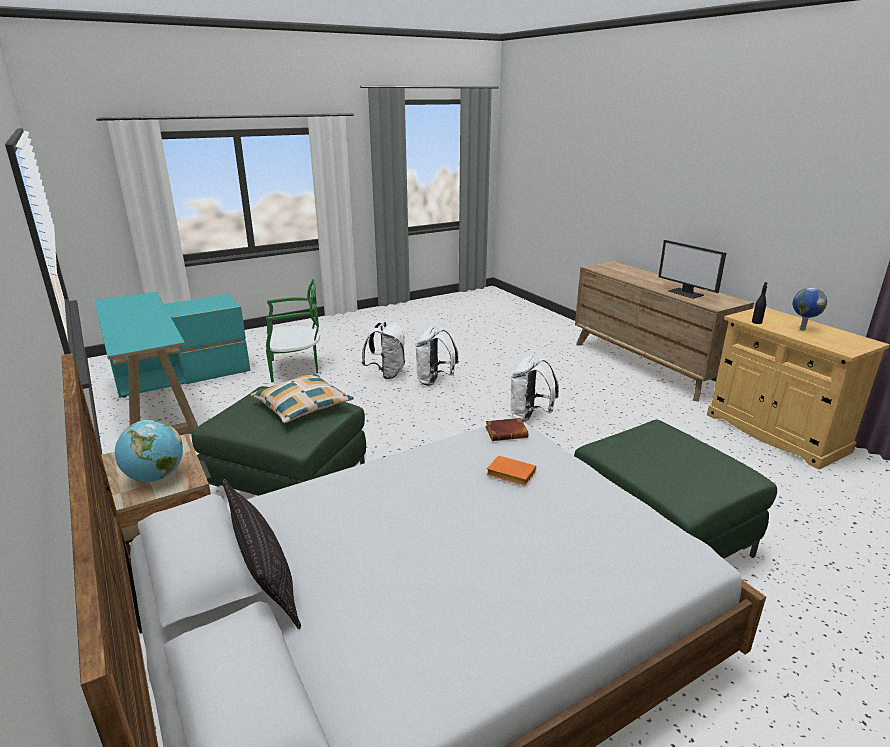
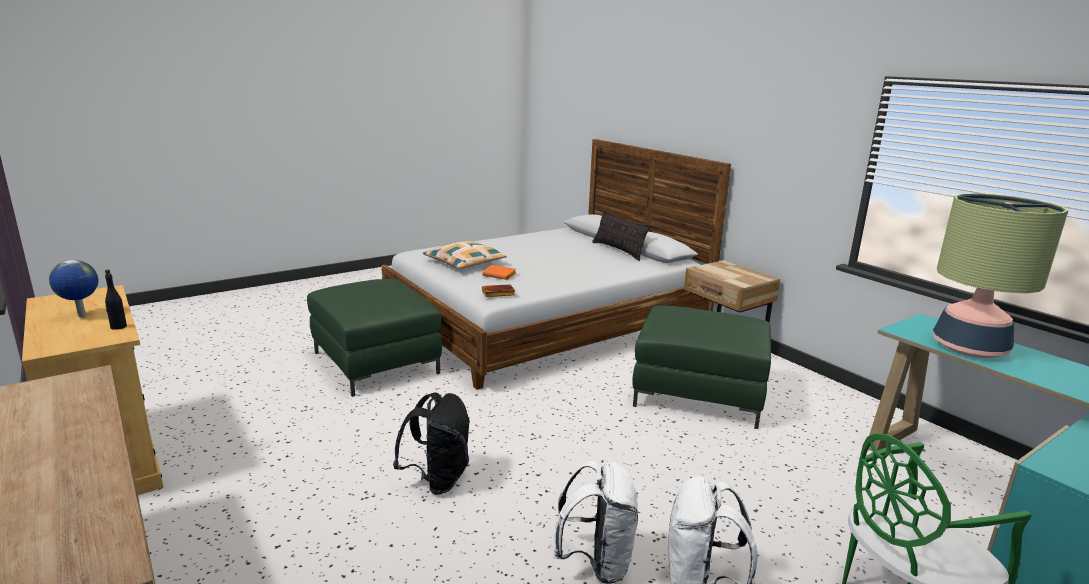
camera: 175 degrees right, 5 degrees down
globe [115,419,183,482] -> none
pillow [250,374,354,423] -> pillow moved to [423,241,507,268]
white backpack [510,356,559,422] -> black backpack [393,393,470,495]
monitor [658,240,726,299] -> none
none -> table lamp [933,193,1068,358]

